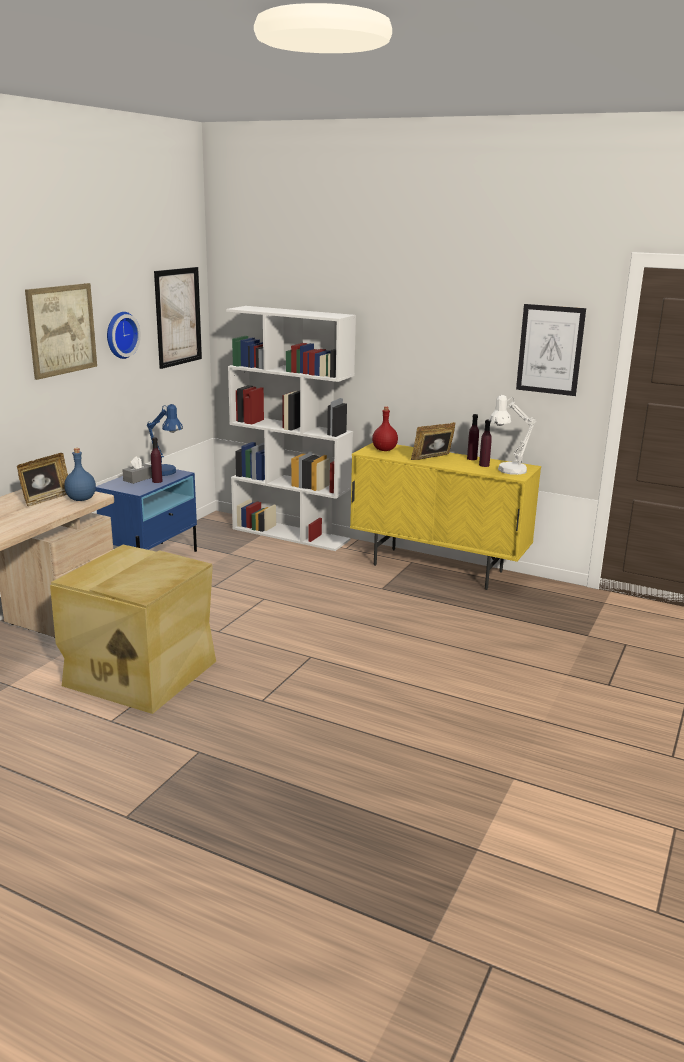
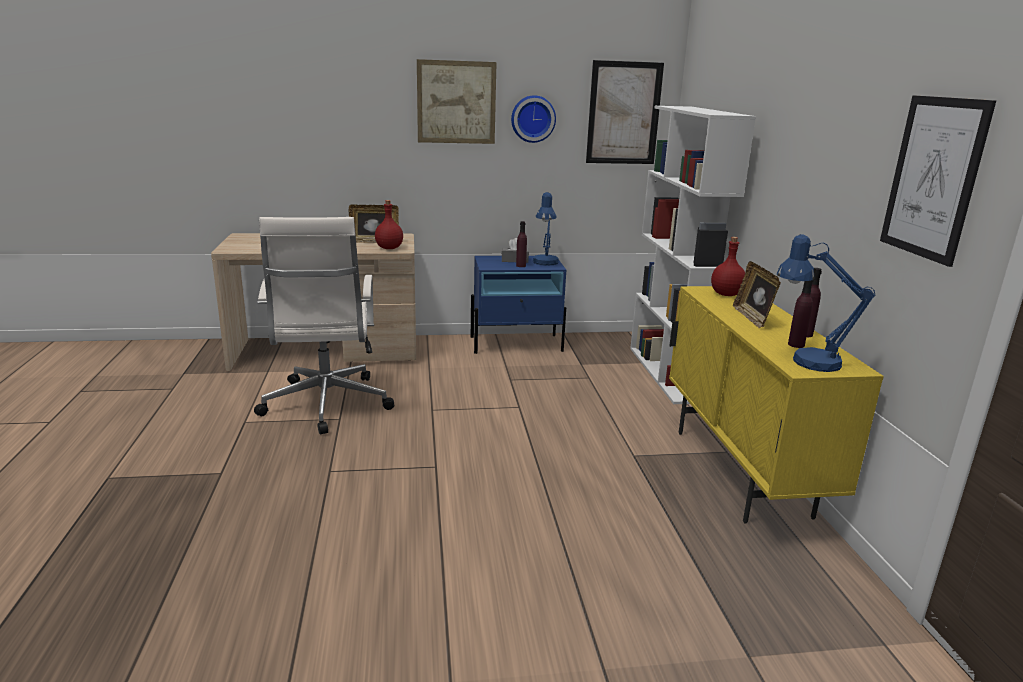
camera: 55 degrees right, 0 degrees up
beige storage box [50,545,216,714] -> white office chair [254,217,394,435]
blue bottle [64,448,96,501] -> red bottle [375,200,403,249]
picture frame [411,422,456,460] -> picture frame turned 120 degrees counterclockwise [733,261,781,328]
white table lamp [489,395,536,475] -> blue table lamp [777,234,875,372]

